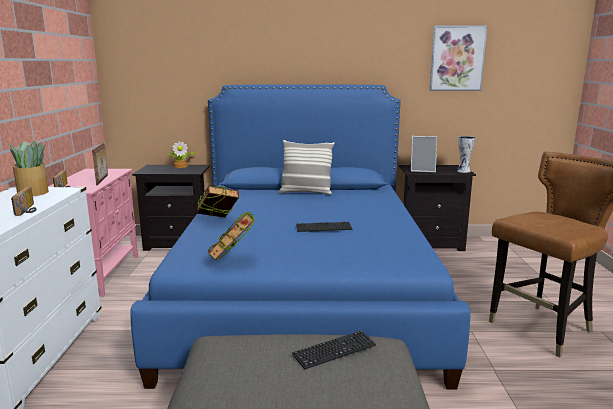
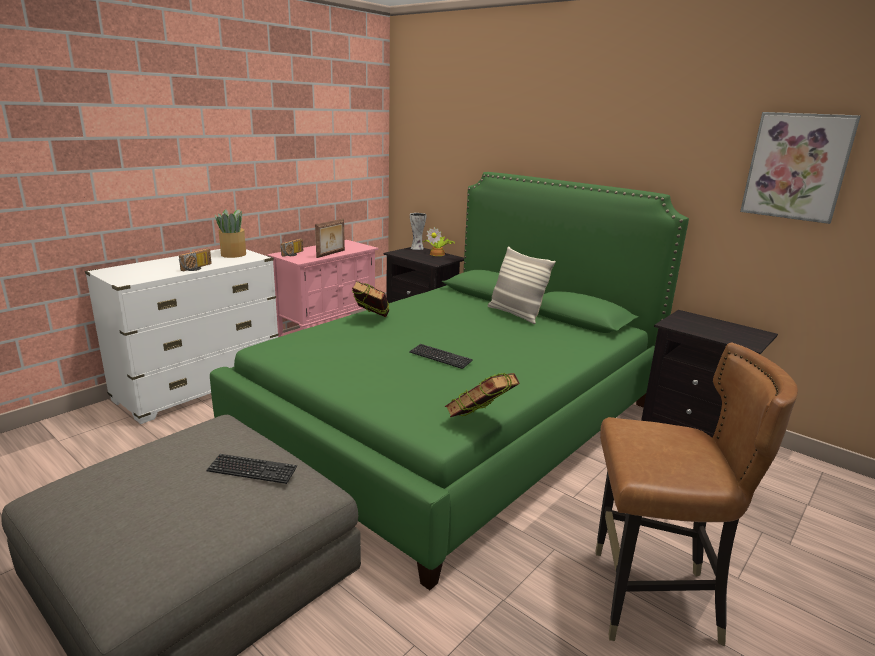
camera: 40 degrees right, 5 degrees up
blue bed [130,85,470,389] -> green bed [210,172,689,590]
book [208,212,255,260] -> book moved to [445,373,520,417]
picture frame [411,136,437,173] -> none
vase [457,136,476,173] -> vase moved to [410,213,427,250]

